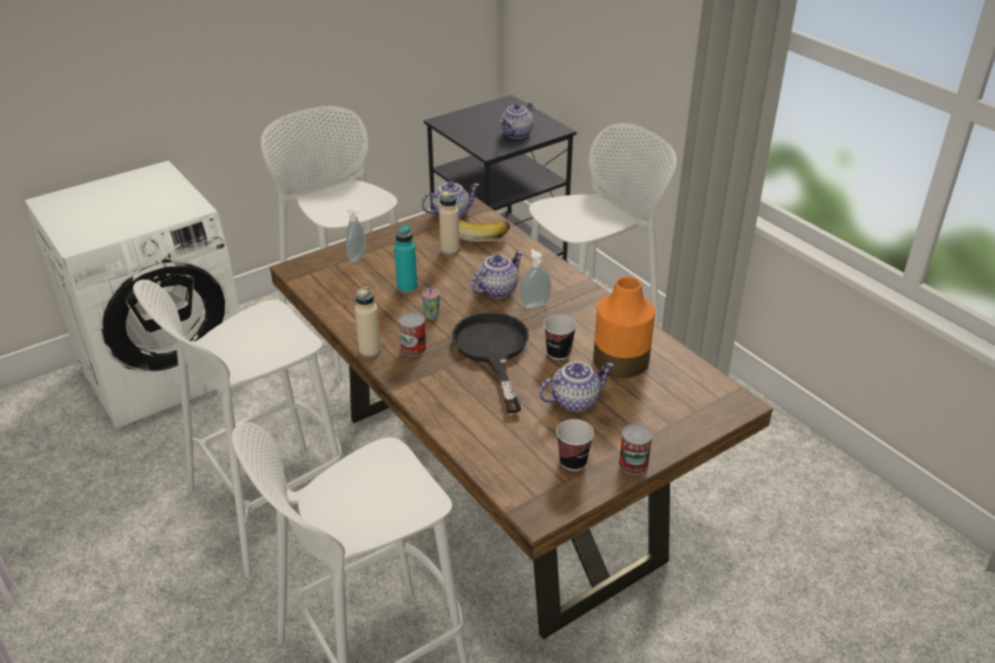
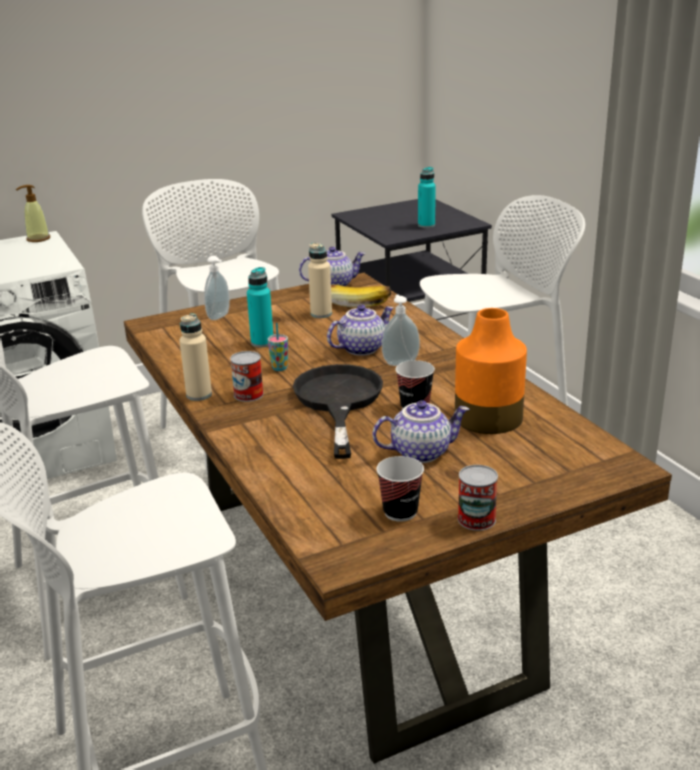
camera: 10 degrees right, 10 degrees down
teapot [500,102,534,139] -> turquoise bottle [418,167,436,228]
none -> soap dispenser [16,185,50,242]

